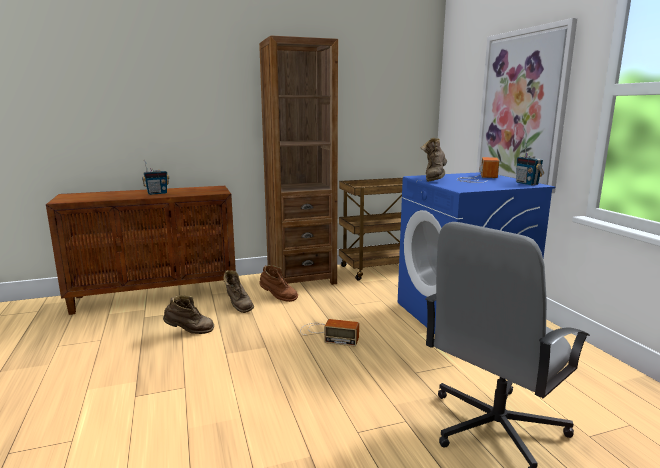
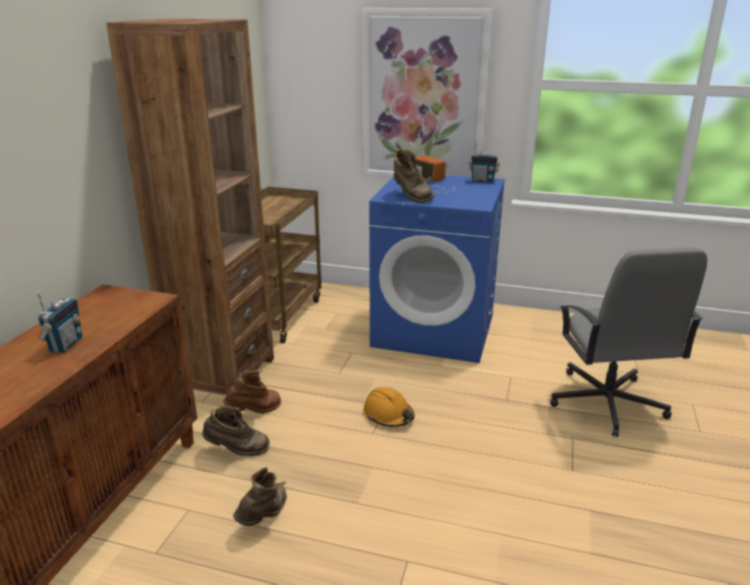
camera: 55 degrees left, 10 degrees up
radio [300,319,359,346] -> orange hard hat [363,387,415,427]

